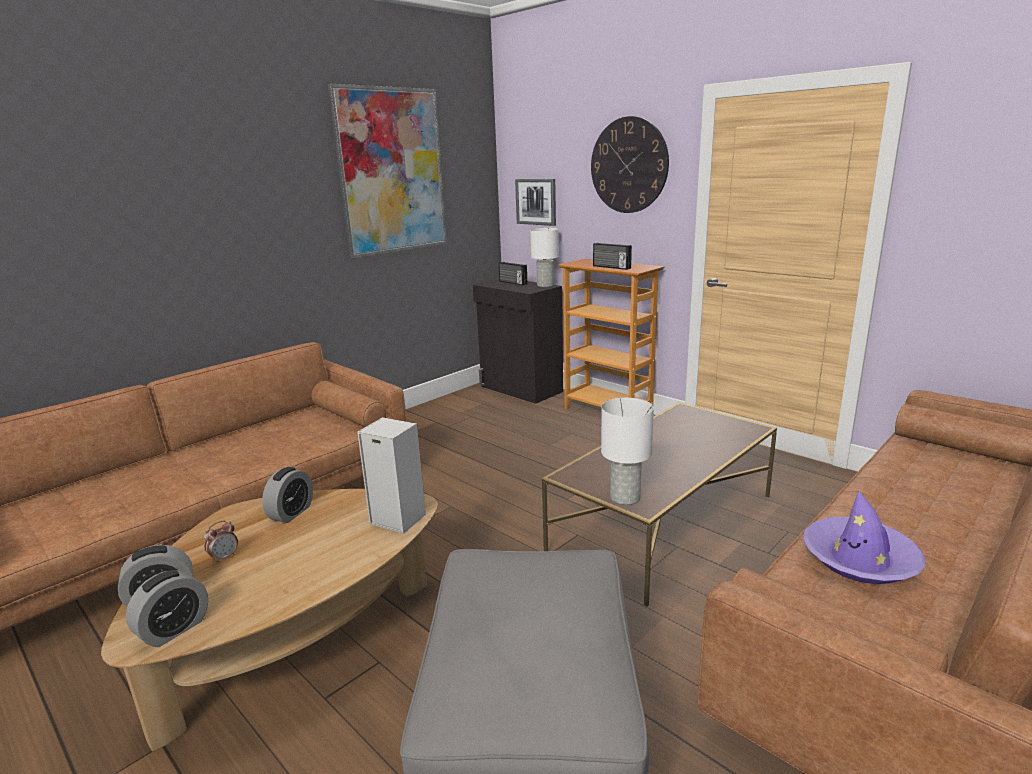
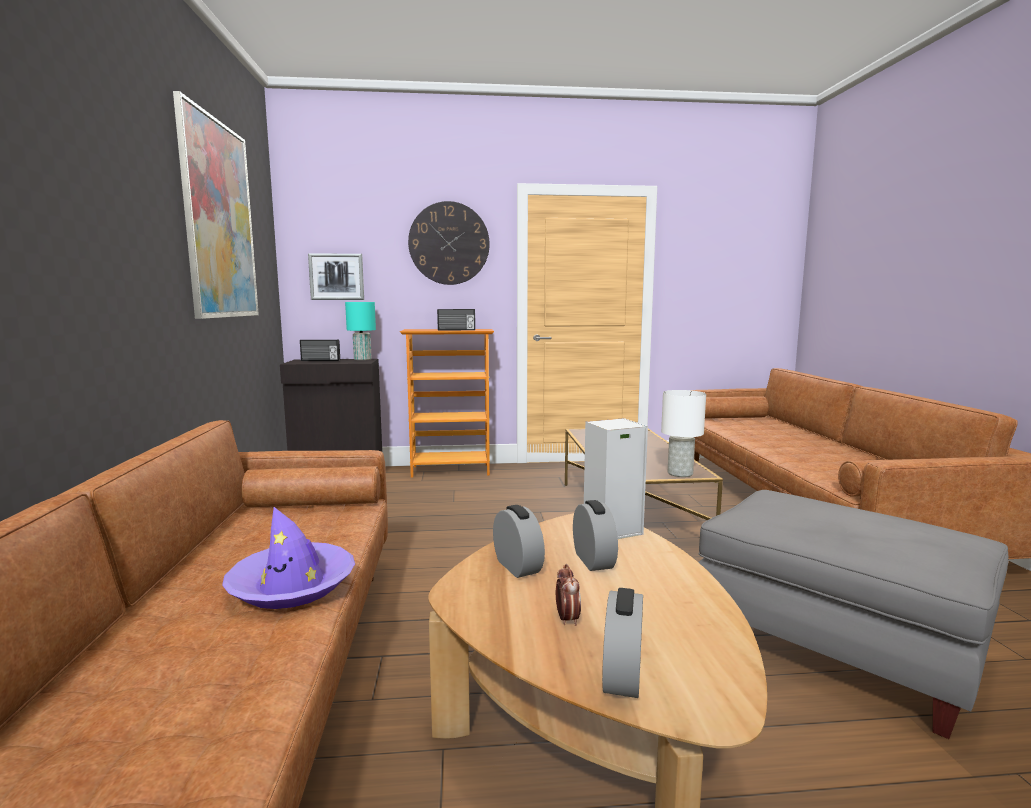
camera: 50 degrees left, 10 degrees down
alarm clock [126,570,208,647] -> alarm clock moved to [573,500,618,571]
white table lamp [530,228,559,287] -> turquoise table lamp [345,302,376,360]
purple hat [803,491,926,584] -> purple hat moved to [222,507,355,609]

